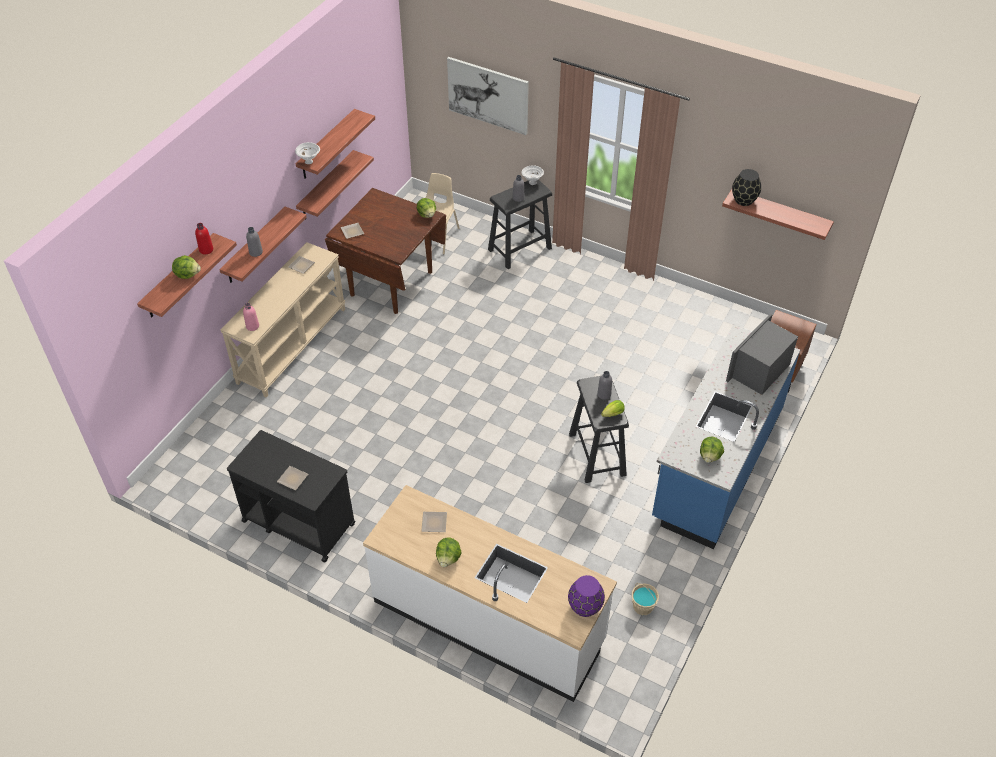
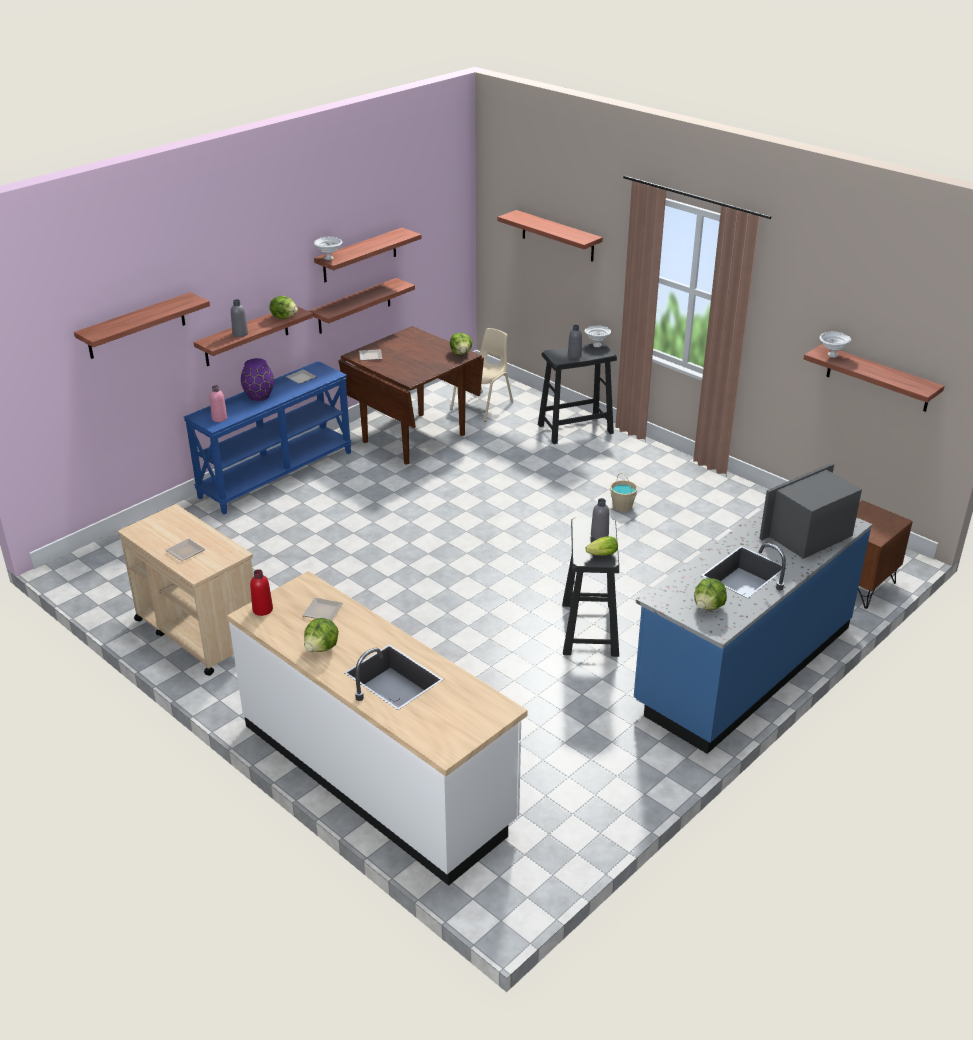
camera: 15 degrees right, 15 degrees down
lettuce [172,255,201,279] -> lettuce moved to [270,296,298,319]
red bottle [195,223,213,254] -> red bottle moved to [250,569,273,616]
beige console table [220,242,346,398] -> blue console table [184,361,352,514]
black cart [227,430,355,563] -> beige cart [118,504,253,676]
picture [447,57,529,135] -> shelf [498,210,603,262]
purple vase [568,575,605,617] -> purple vase moved to [241,358,274,401]
beige bucket [632,583,659,615] -> beige bucket moved to [610,473,638,512]
black vase [732,169,761,206] -> white bowl [820,331,851,358]

